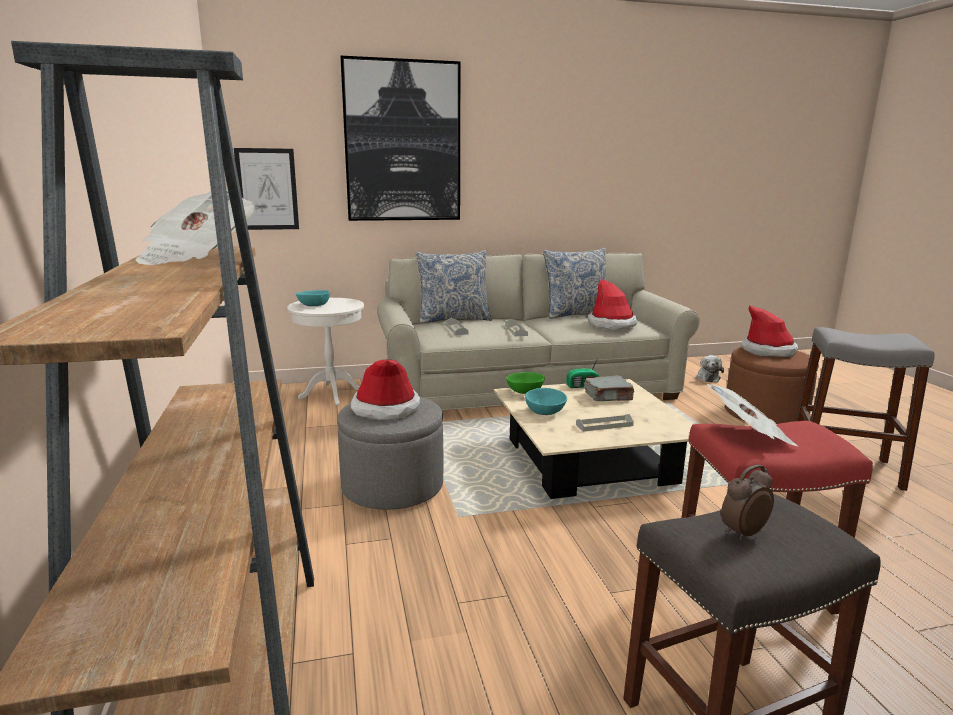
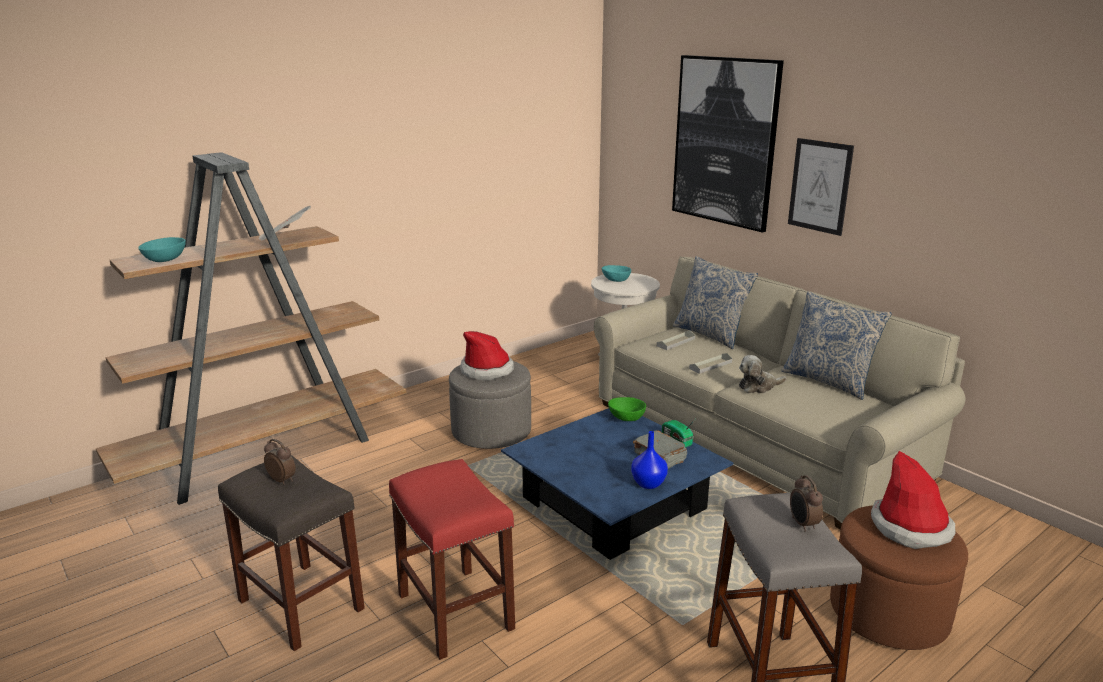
camera: 65 degrees right, 5 degrees up
picture [234,148,299,230] -> picture moved to [788,138,854,236]
beige coffee table [494,379,694,499] -> blue coffee table [501,408,733,560]
turquoise bowl [525,388,567,415] -> turquoise bowl moved to [138,237,186,262]
grey tray [576,414,634,432] -> none
hat [588,279,638,330] -> none
plush toy [696,355,724,382] -> plush toy moved to [739,355,786,393]
newspaper [707,384,798,446] -> none
none -> blue vase [631,431,668,489]
none -> alarm clock [790,475,823,532]

